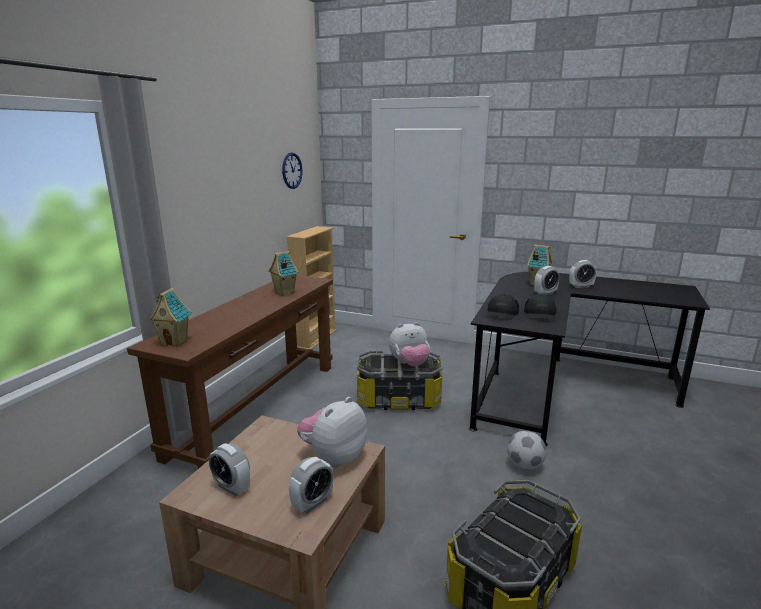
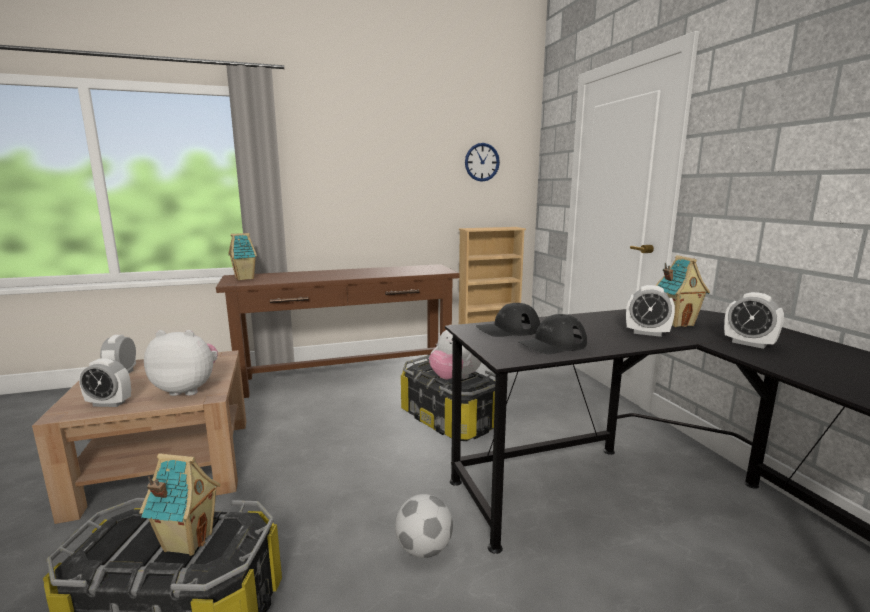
camera: 50 degrees right, 5 degrees down
toy house [268,251,298,296] -> toy house moved to [139,453,221,556]

